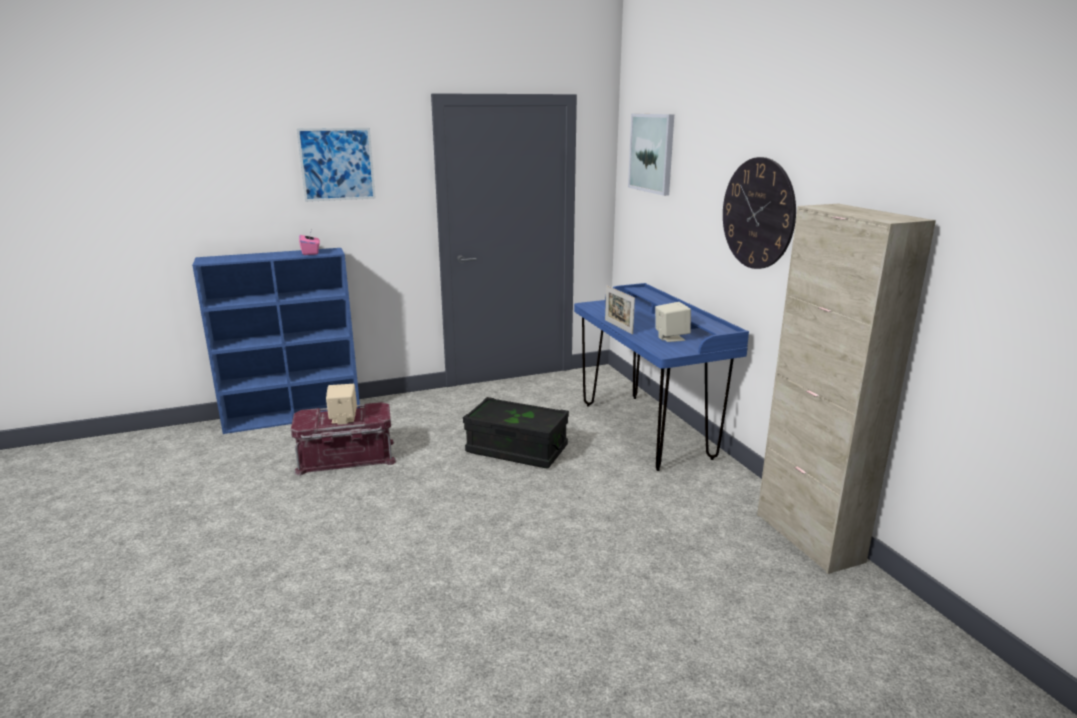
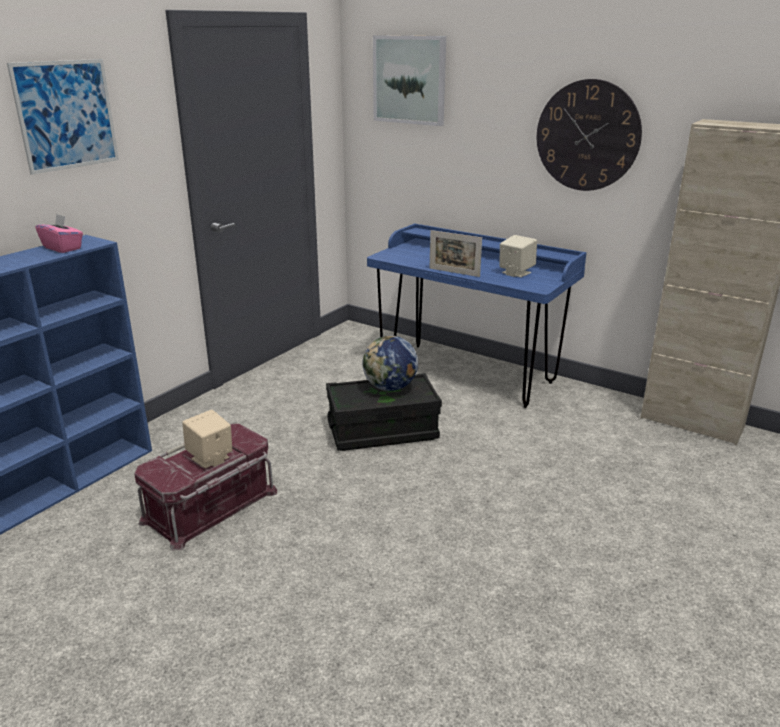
camera: 35 degrees left, 5 degrees up
none -> globe [362,336,418,391]

